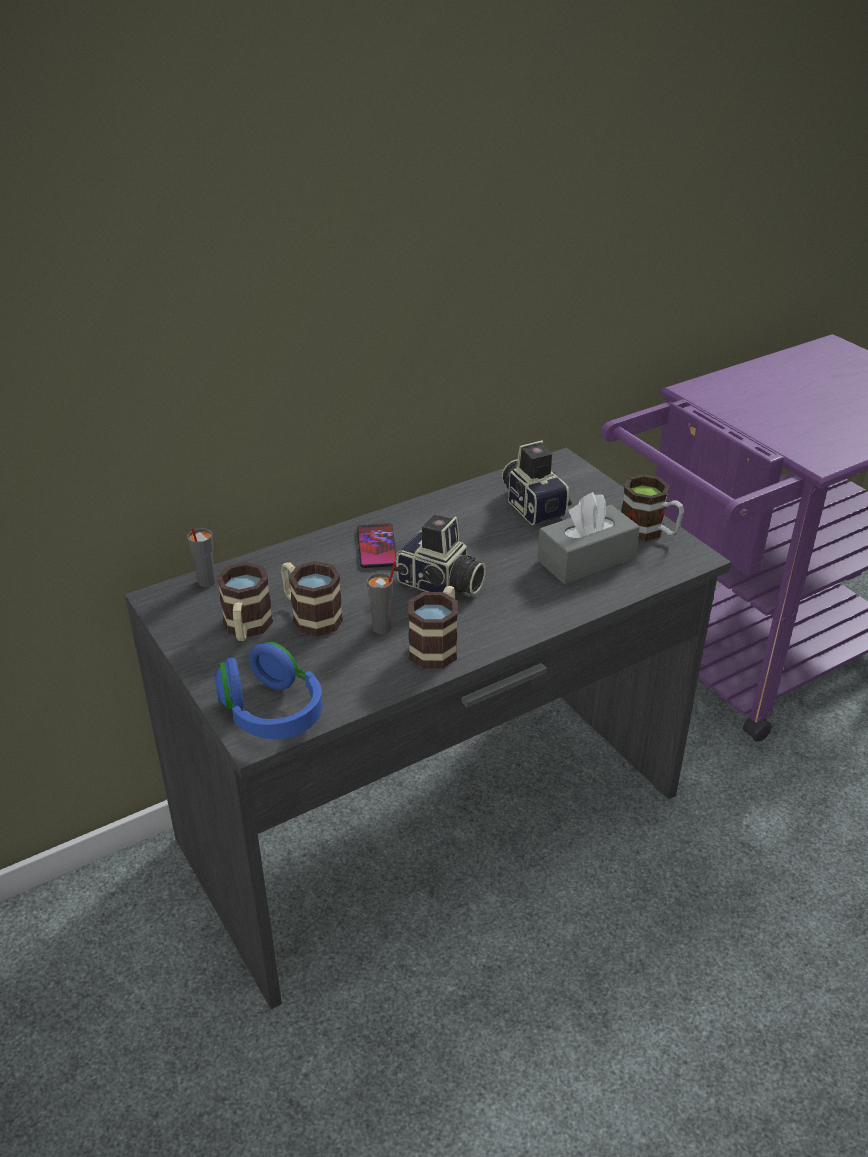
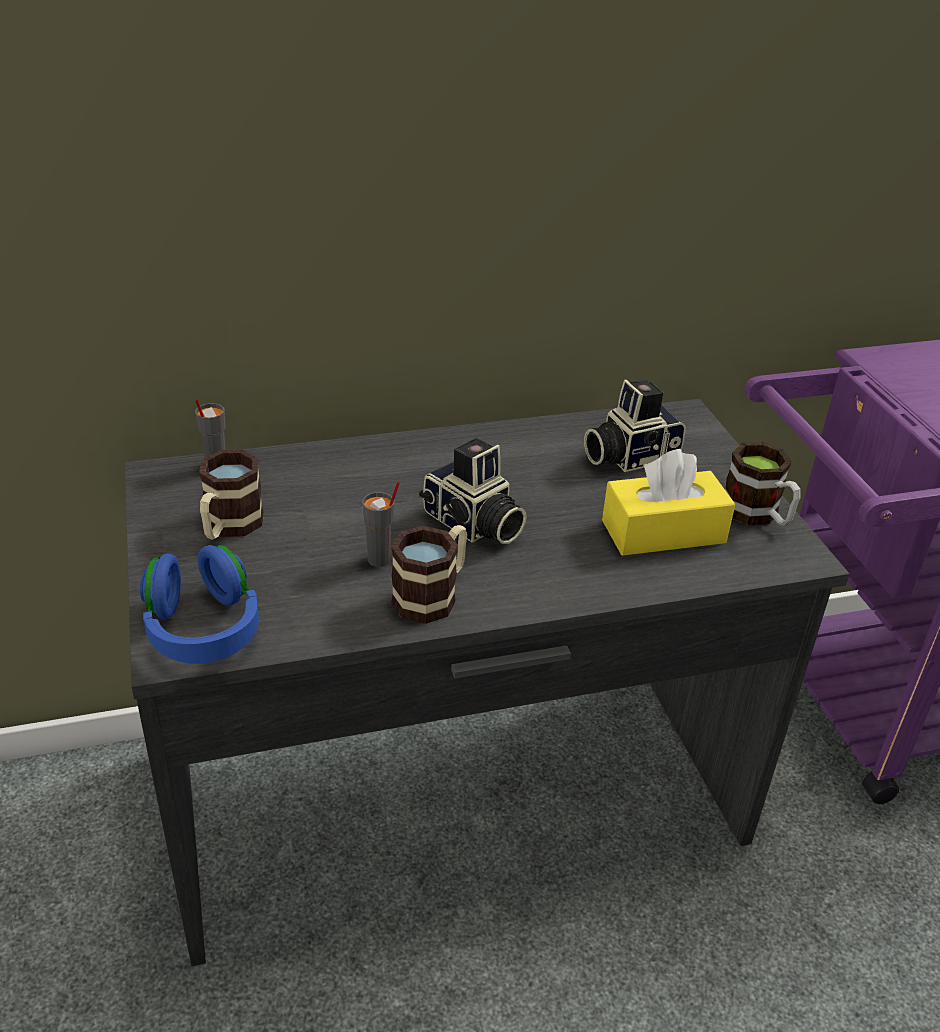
camera: 15 degrees right, 0 degrees up
mug [281,561,343,637] -> none
phone [357,523,397,568] -> none
camera [502,440,572,525] -> camera turned 105 degrees counterclockwise [584,380,686,472]
grey tissue box [537,492,640,584] -> yellow tissue box [602,449,735,556]

